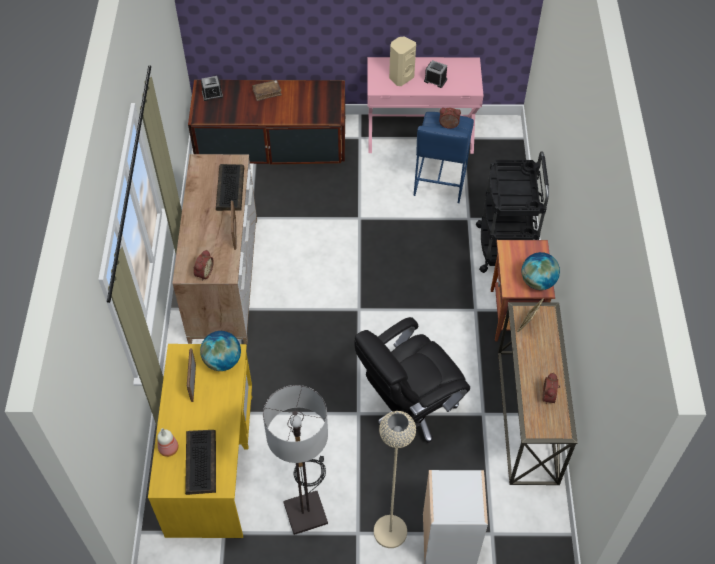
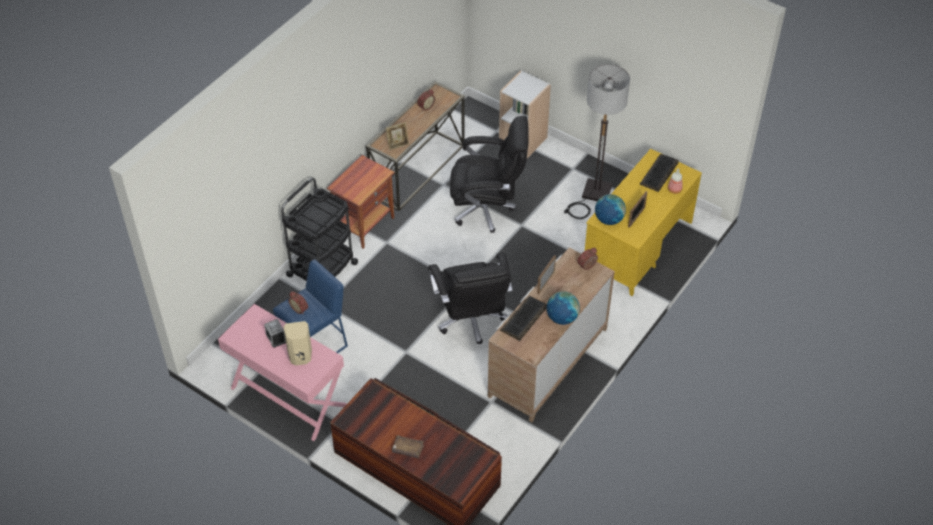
camera: 145 degrees left, 5 degrees down
alarm clock [201,76,223,101] -> none
beige floor lamp [374,411,416,548] -> none
globe [522,252,560,290] -> globe moved to [547,291,580,325]
none -> black office chair [428,252,513,344]

